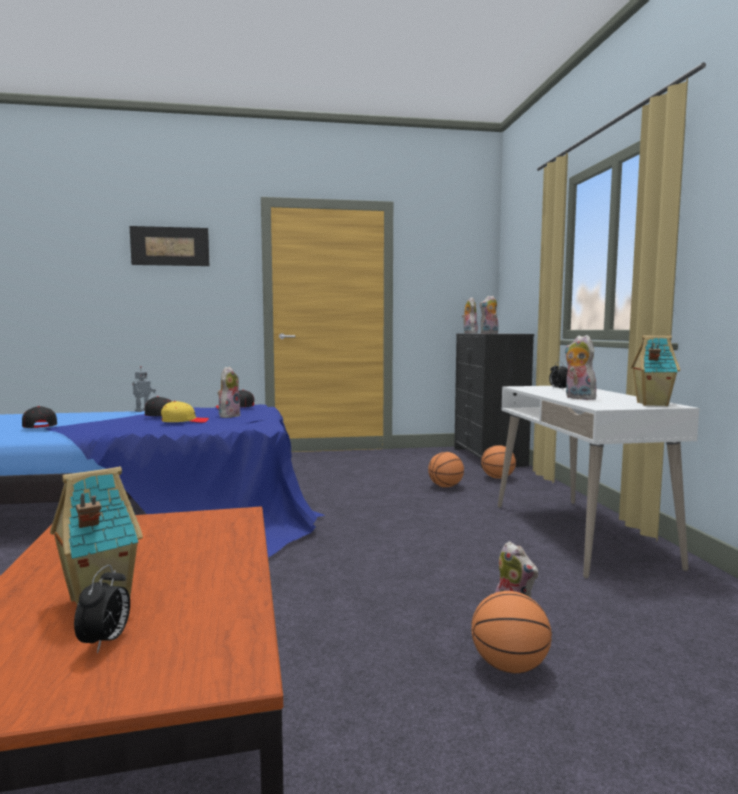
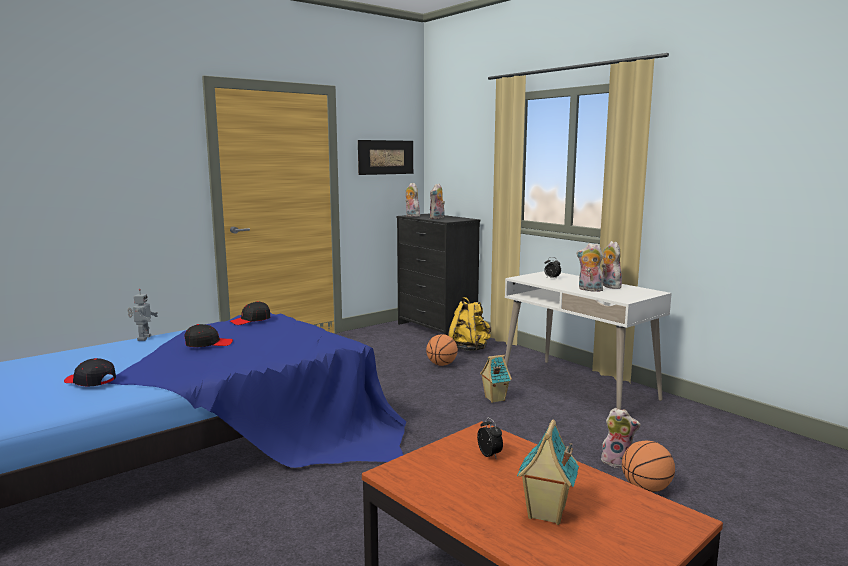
camera: 30 degrees left, 5 degrees up
alarm clock [74,565,130,653] -> alarm clock moved to [477,417,503,460]
picture [130,226,209,266] -> picture moved to [358,140,413,175]
yellow cap [161,401,209,423] -> none
plush toy [217,367,241,418] -> plush toy moved to [602,241,622,289]
basketball [481,445,516,479] -> yellow backpack [448,297,491,351]
toy house [631,335,680,406] -> toy house moved to [480,355,512,403]

